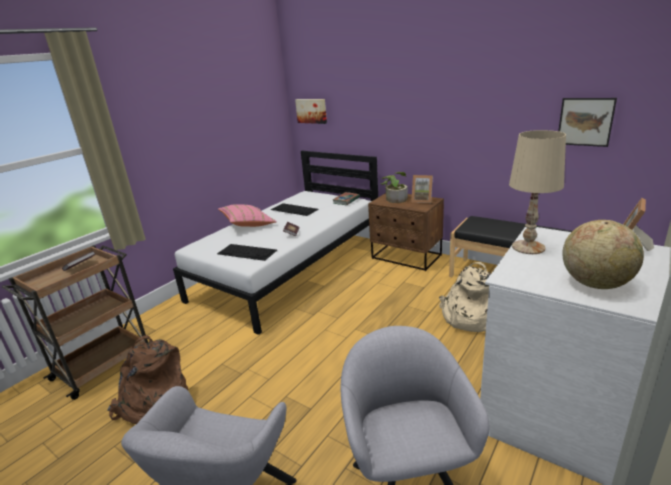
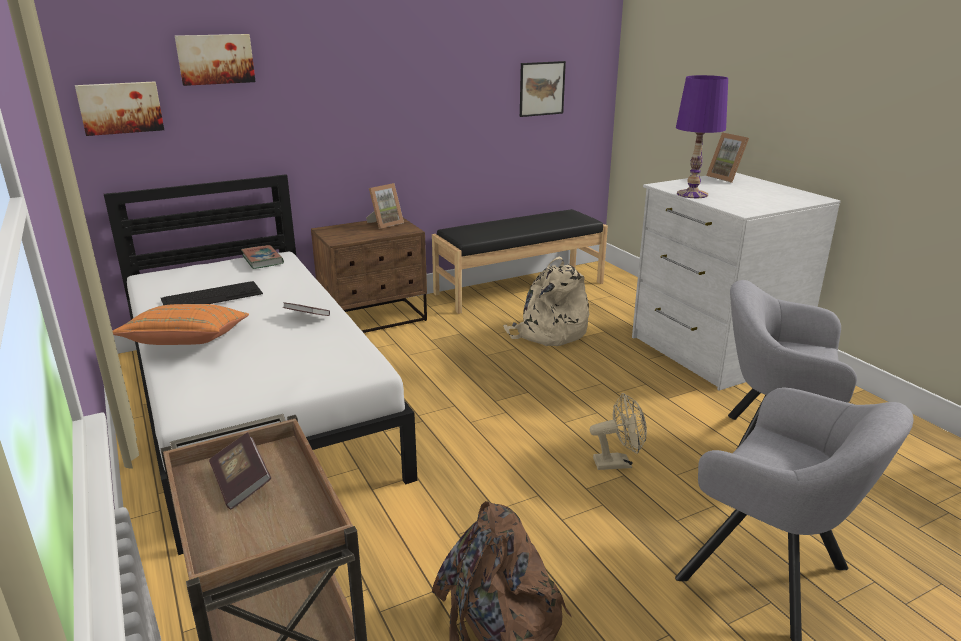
camera: 65 degrees left, 0 degrees up
keyboard [217,244,277,261] -> none
pink pillow [218,204,277,227] -> orange pillow [112,304,249,345]
potted plant [380,172,408,203] -> none
beige table lamp [509,130,566,254] -> purple table lamp [676,75,728,198]
globe [562,220,644,289] -> none
none -> picture [175,34,255,86]
none -> beige fan [590,393,647,470]

